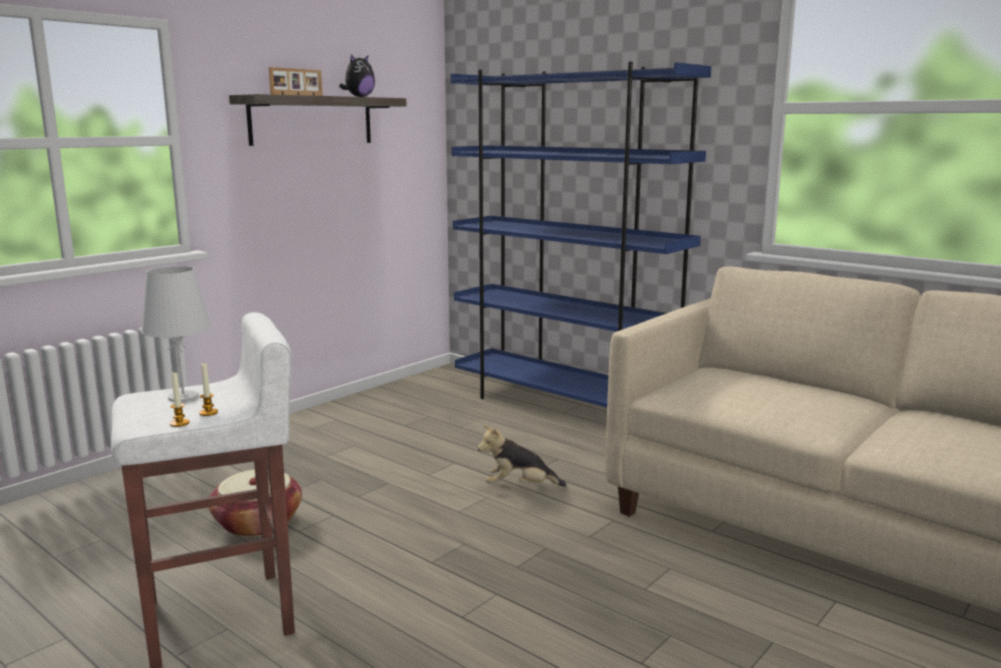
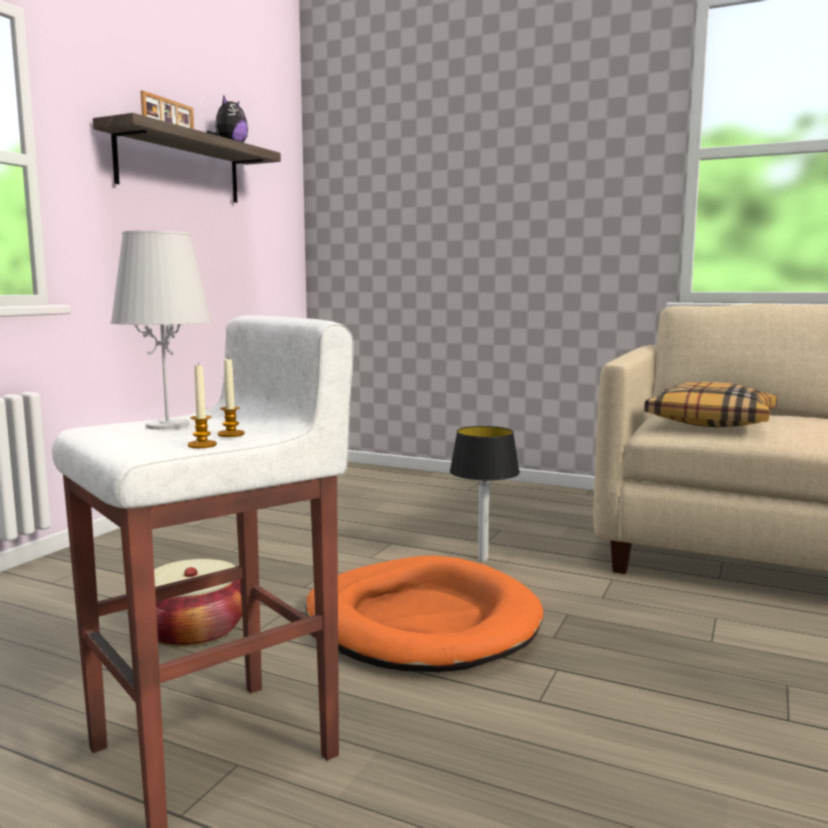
camera: 15 degrees left, 5 degrees down
blue bookcase [451,62,711,408] -> none
plush toy [478,425,567,487] -> table lamp [450,426,520,561]
none -> orange dog bed [305,555,543,672]
none -> pillow [644,382,777,427]

